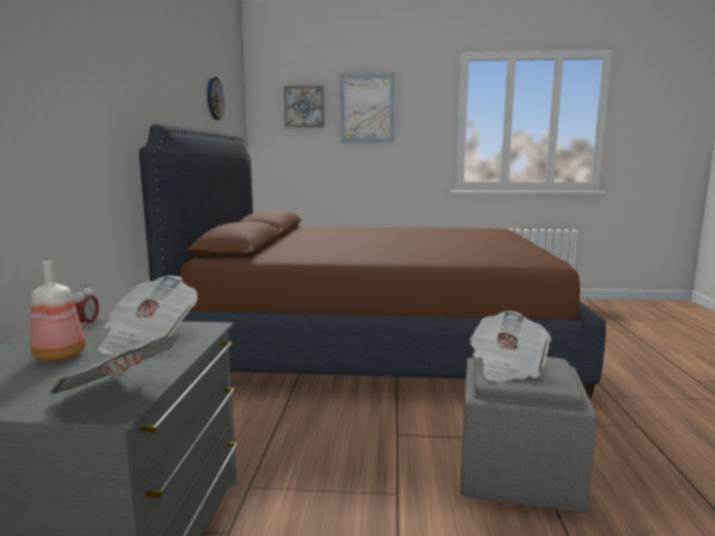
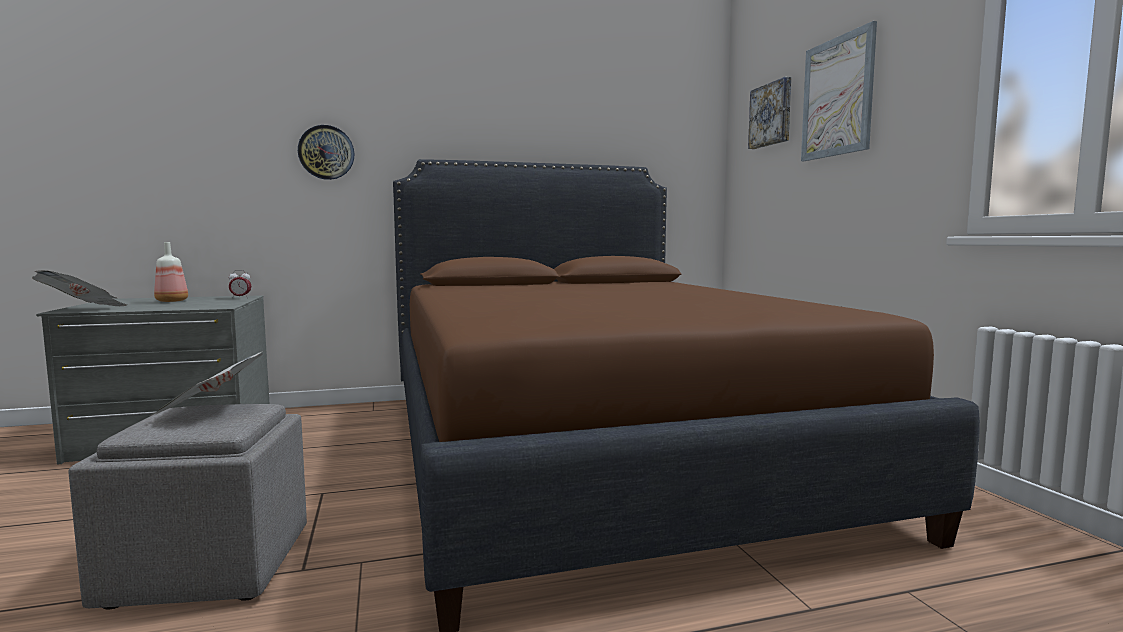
camera: 70 degrees right, 5 degrees down
newspaper [99,275,198,354] -> none
wall clock [207,77,224,120] -> wall clock moved to [298,125,354,180]

